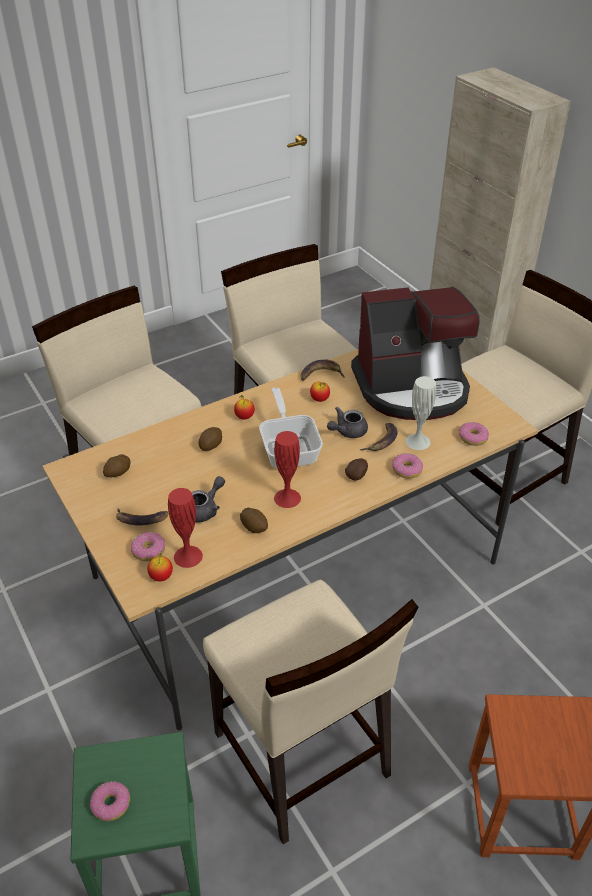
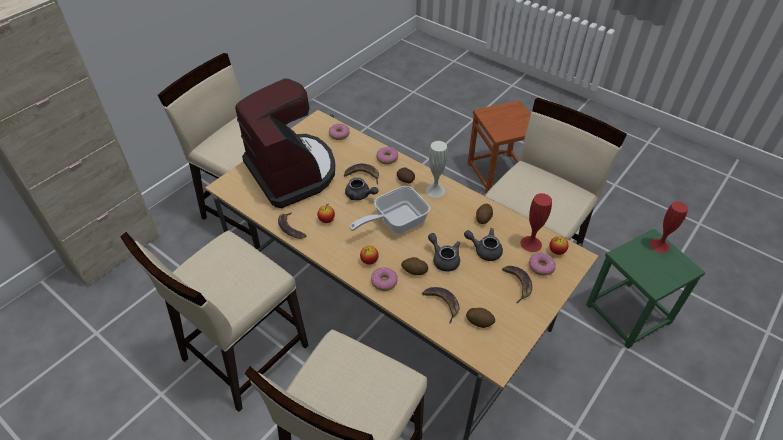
camera: 110 degrees left, 5 degrees up
donut [90,781,130,821] -> donut moved to [371,267,398,291]
red vase [274,431,301,508] -> red vase moved to [650,201,688,253]
white vase [405,376,436,450] -> white vase moved to [426,141,448,198]
none -> banana [422,287,459,324]
none -> grey teapot [428,233,460,272]

